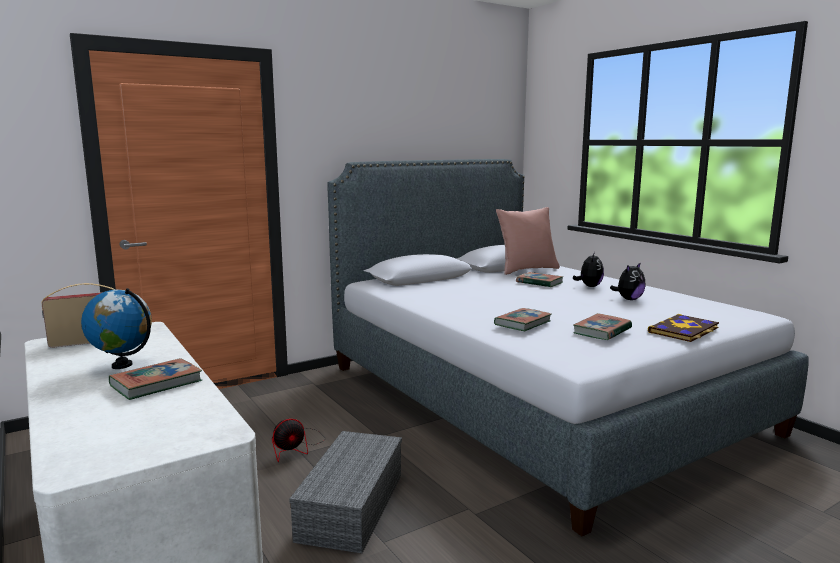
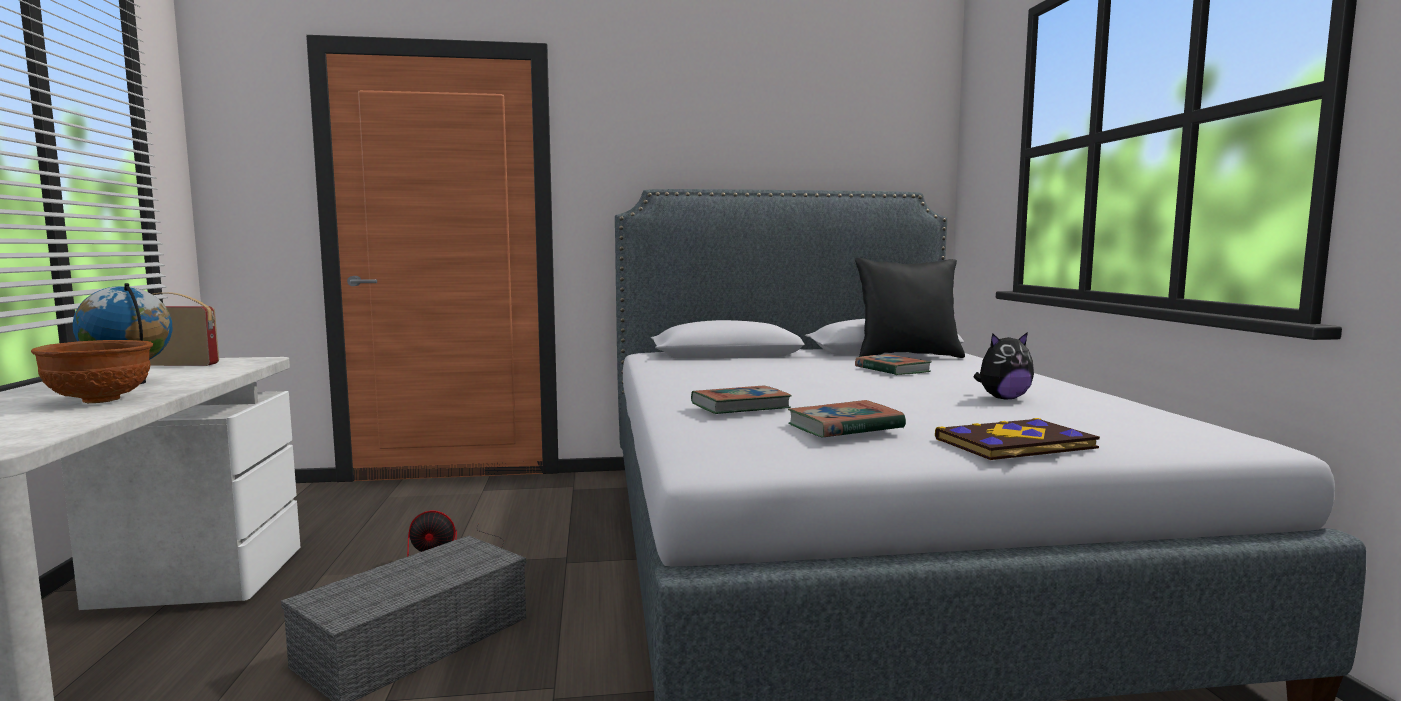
camera: 25 degrees right, 5 degrees down
book [109,358,202,400] -> brown bowl [31,340,153,403]
pink pillow [496,207,560,275] -> black pillow [855,258,965,358]
plush toy [573,252,604,287] -> none

